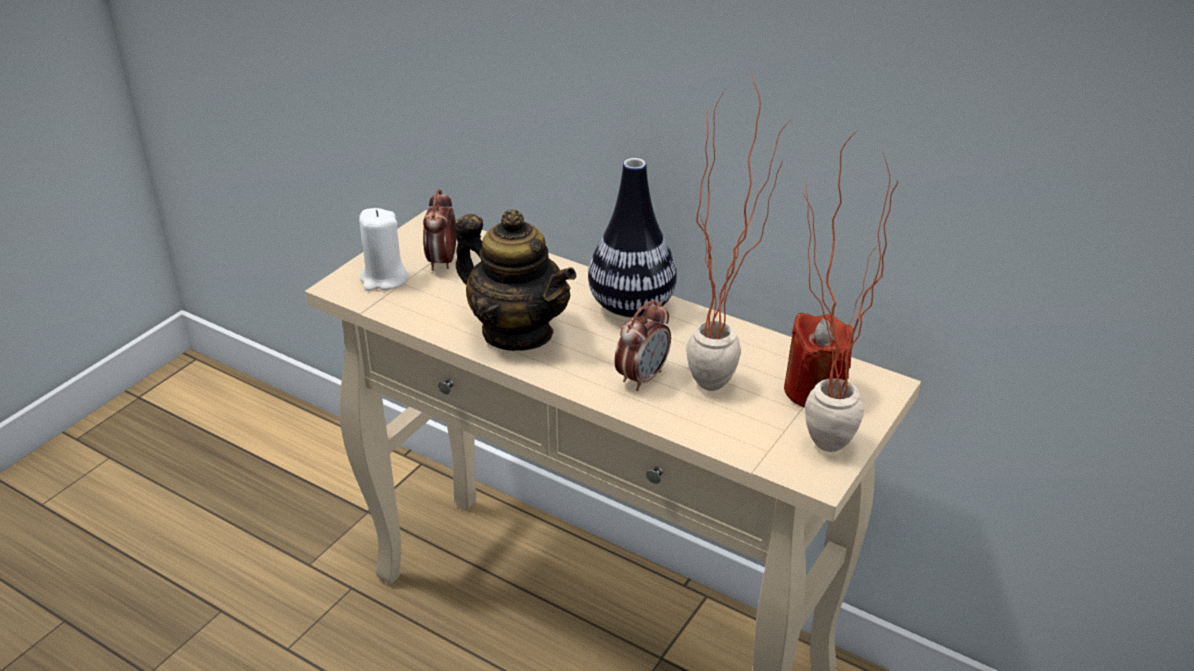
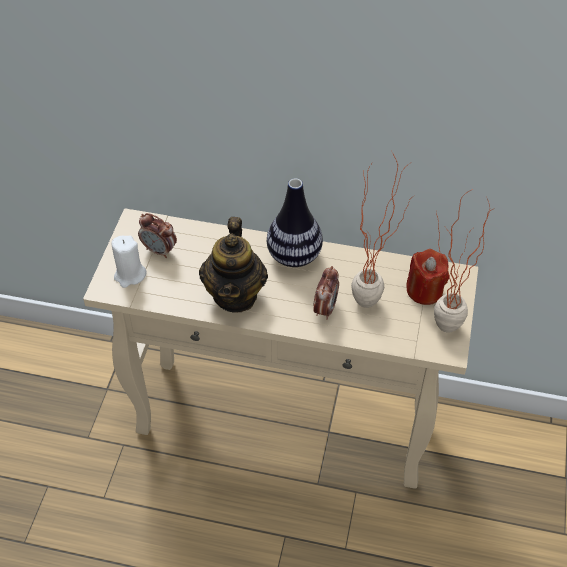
camera: 20 degrees left, 15 degrees up
alarm clock [423,189,457,271] -> alarm clock turned 45 degrees counterclockwise [138,213,177,258]
teapot [455,209,576,351] -> teapot turned 75 degrees clockwise [199,217,268,313]

